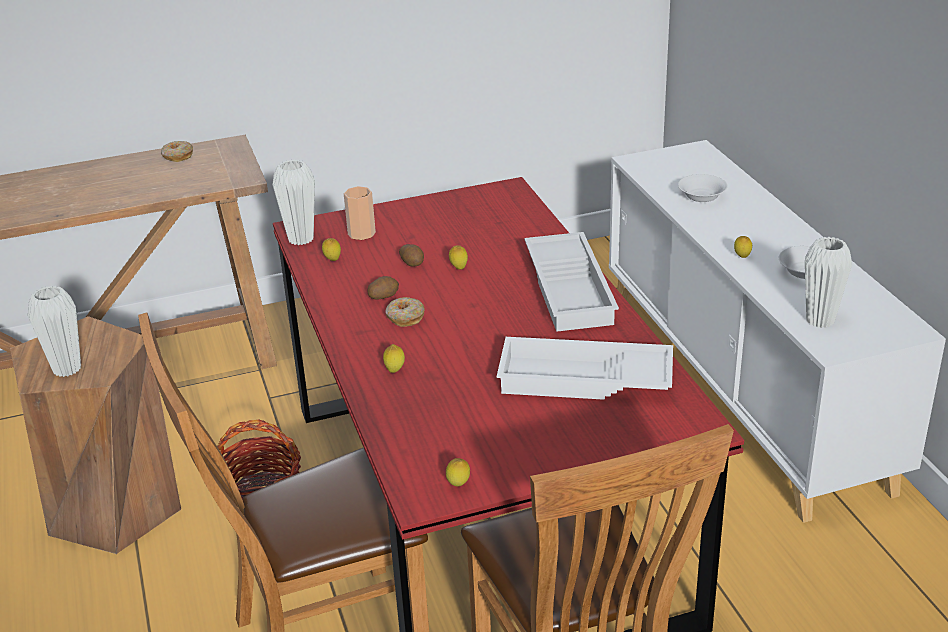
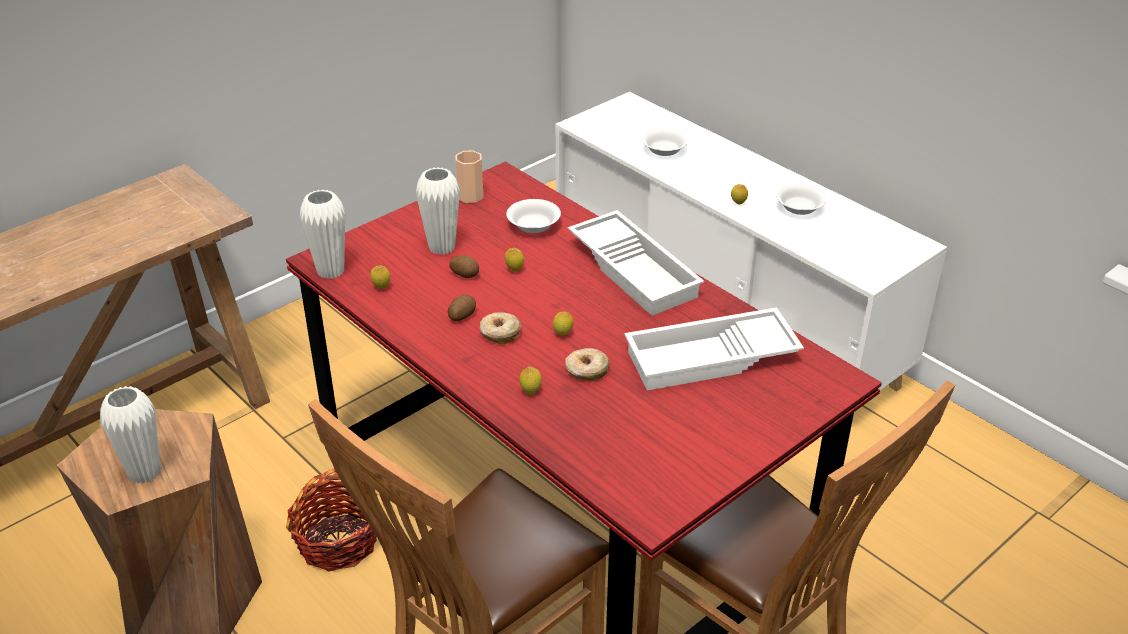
camera: 25 degrees left, 5 degrees up
donut [161,141,193,162] -> donut moved to [566,348,610,381]
cup [344,186,376,240] -> cup moved to [455,150,484,203]
lemon [446,458,470,486] -> lemon moved to [553,311,573,336]
white vase [805,237,852,328] -> white vase moved to [416,167,460,255]
none -> white bowl [506,199,561,233]

